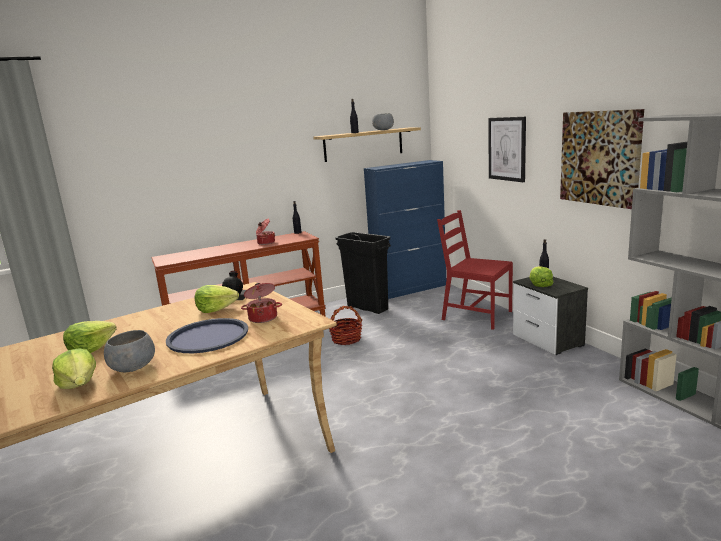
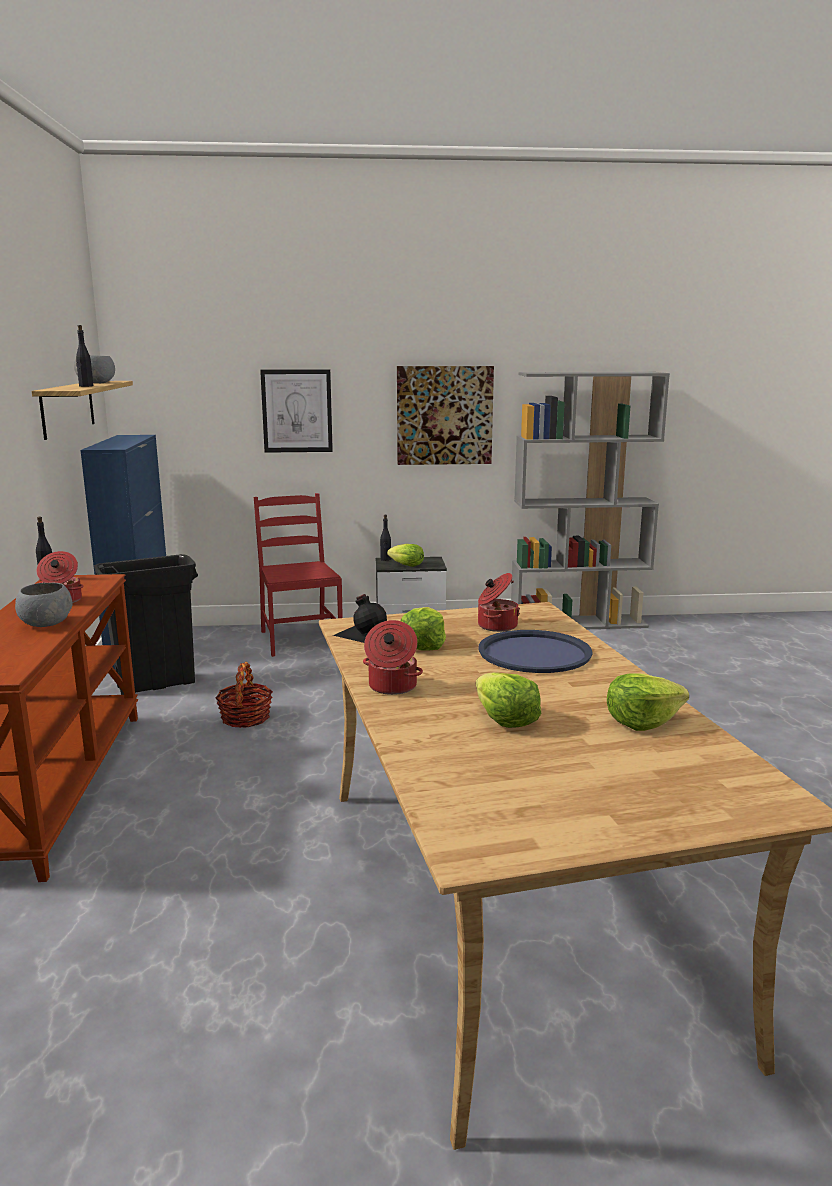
camera: 70 degrees left, 0 degrees up
grey bowl [104,330,155,372] -> grey bowl moved to [15,583,73,627]
red chair [437,210,513,330] -> red chair turned 105 degrees clockwise [254,493,343,657]
none -> cooking pot [363,620,423,695]

